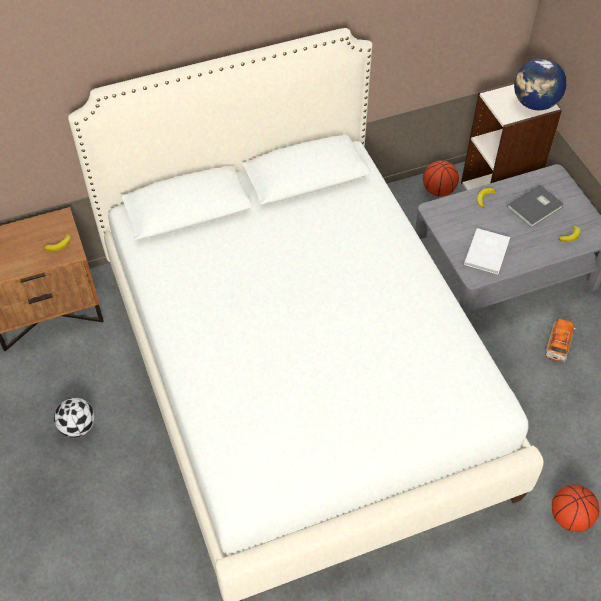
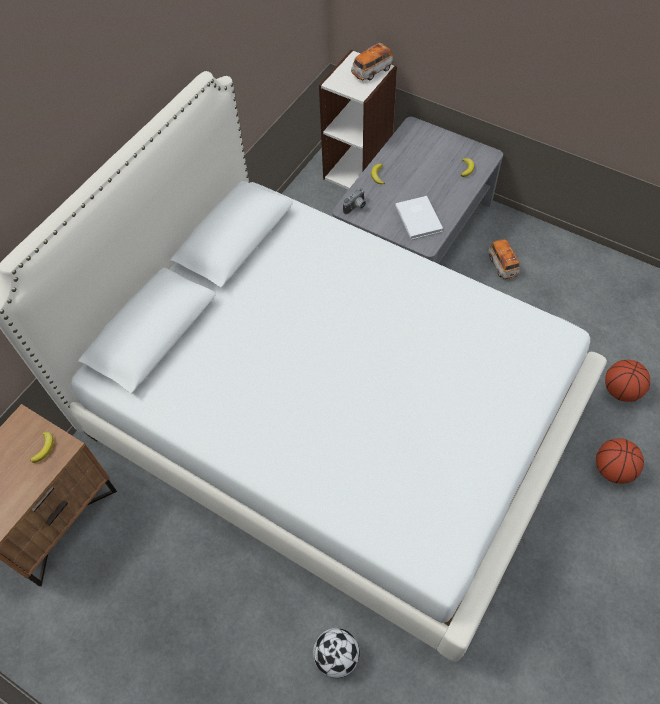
camera: 35 degrees left, 5 degrees up
football [54,398,95,438] -> football moved to [313,628,360,678]
basketball [423,160,459,197] -> basketball moved to [596,439,644,484]
grey book [507,185,564,227] -> none
globe [514,58,567,110] -> toy car [351,43,393,80]
none -> camera [343,188,366,214]

